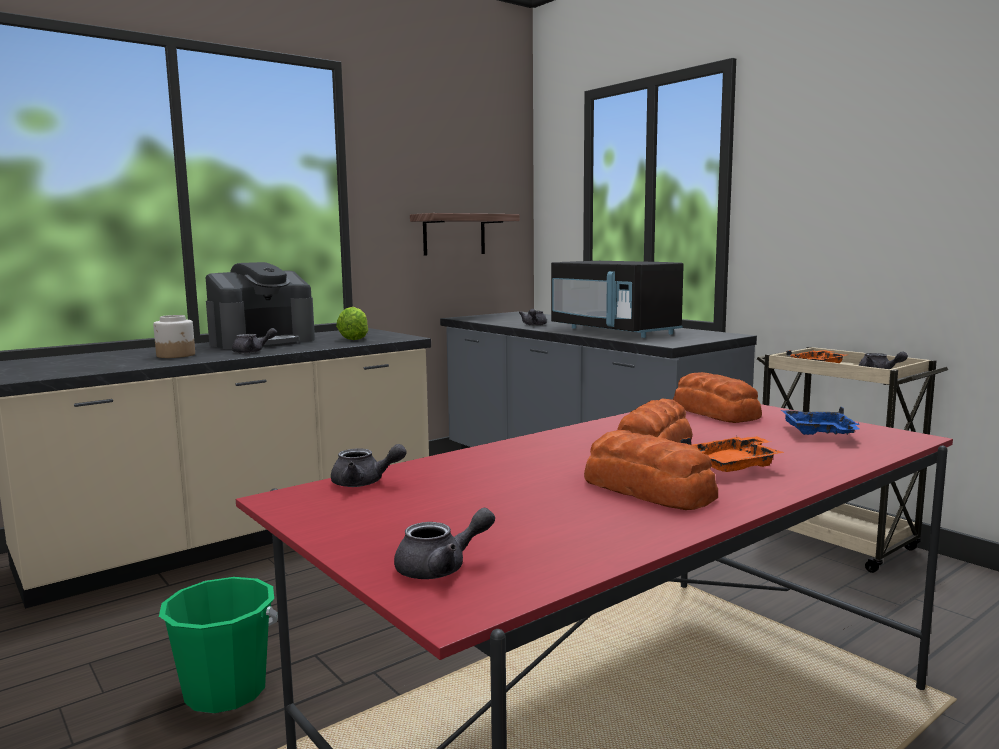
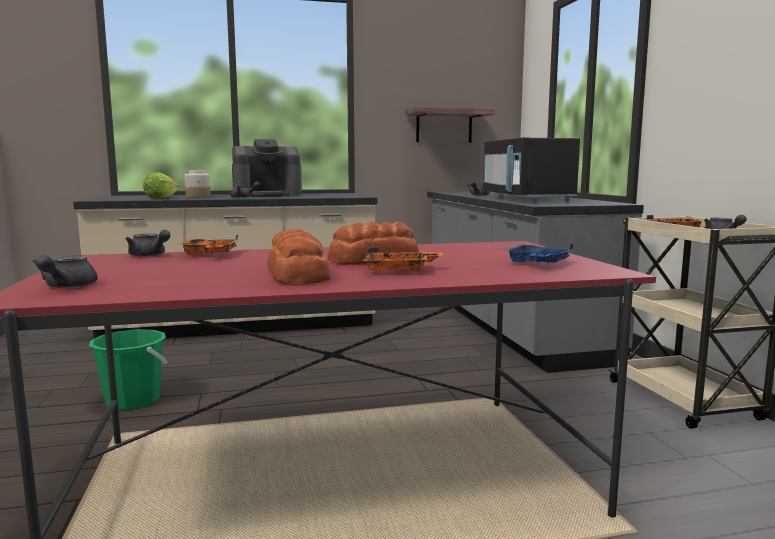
camera: 25 degrees right, 0 degrees up
lettuce [336,307,368,340] -> lettuce moved to [143,172,179,199]
grey teapot [394,508,495,579] -> grey teapot turned 90 degrees clockwise [33,255,98,288]
bread [673,372,762,423] -> none
none -> orange tray [178,235,238,255]

